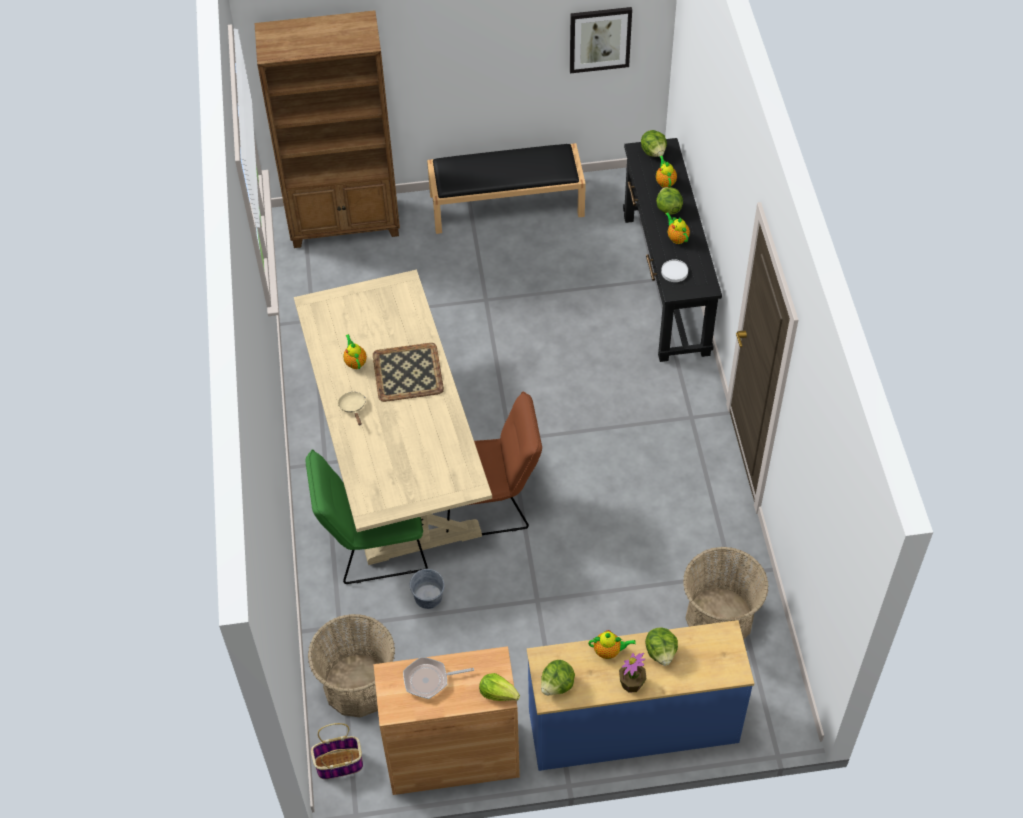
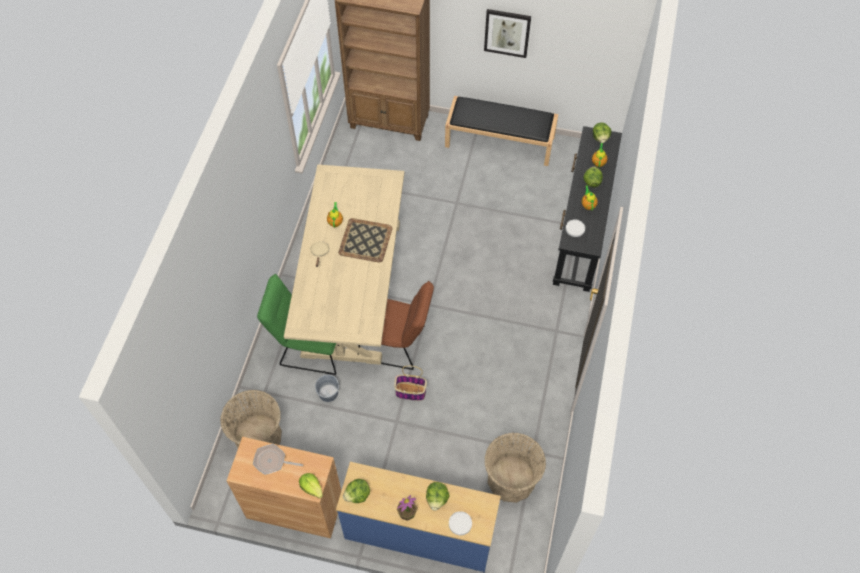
camera: 20 degrees right, 5 degrees up
basket [311,723,363,779] -> basket moved to [394,365,427,401]
picture [570,7,632,74] -> picture moved to [484,9,531,58]
teapot [588,630,636,659] -> none
none -> white plate [449,511,472,535]

